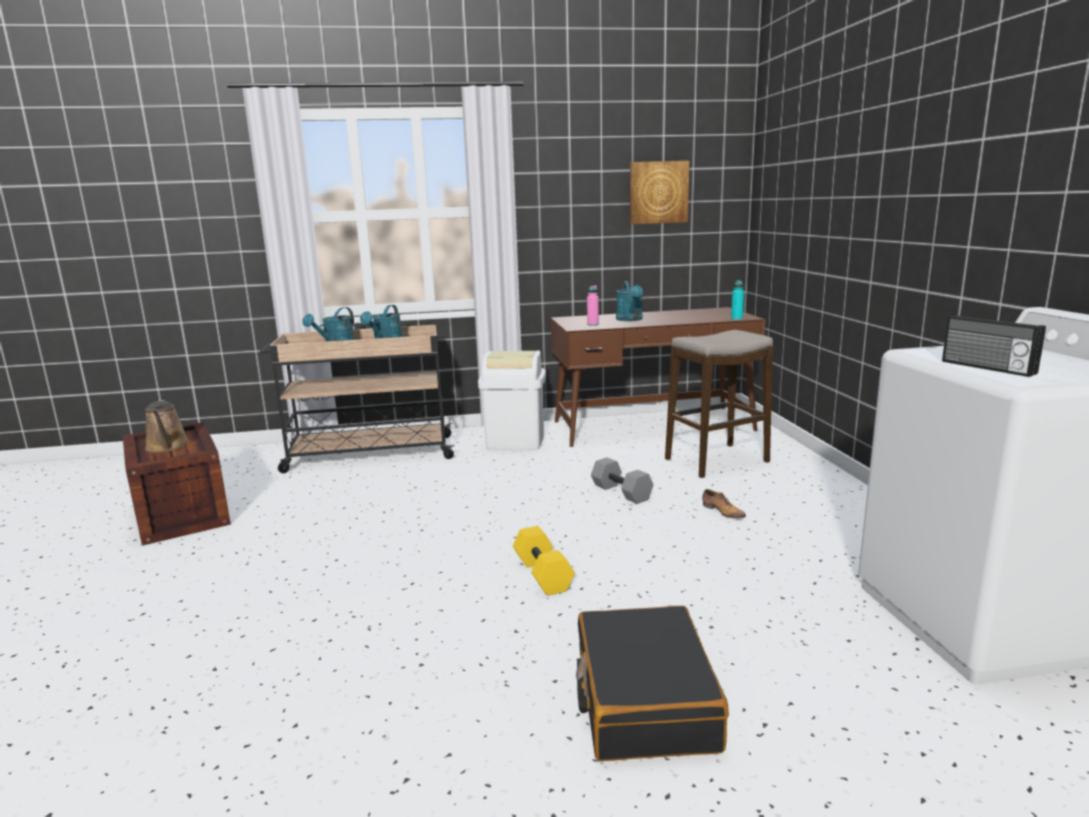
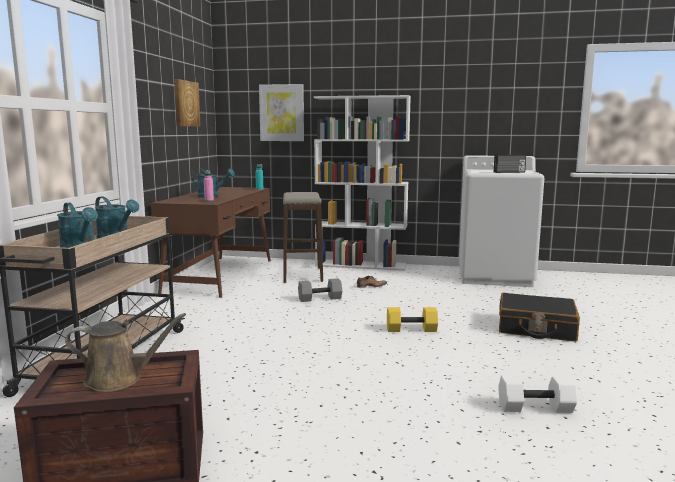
camera: 70 degrees left, 5 degrees down
white trash can [478,350,546,450] -> none
none -> picture [259,84,304,141]
none -> white bookcase [314,95,411,271]
none -> white dumbbell [498,376,577,413]

